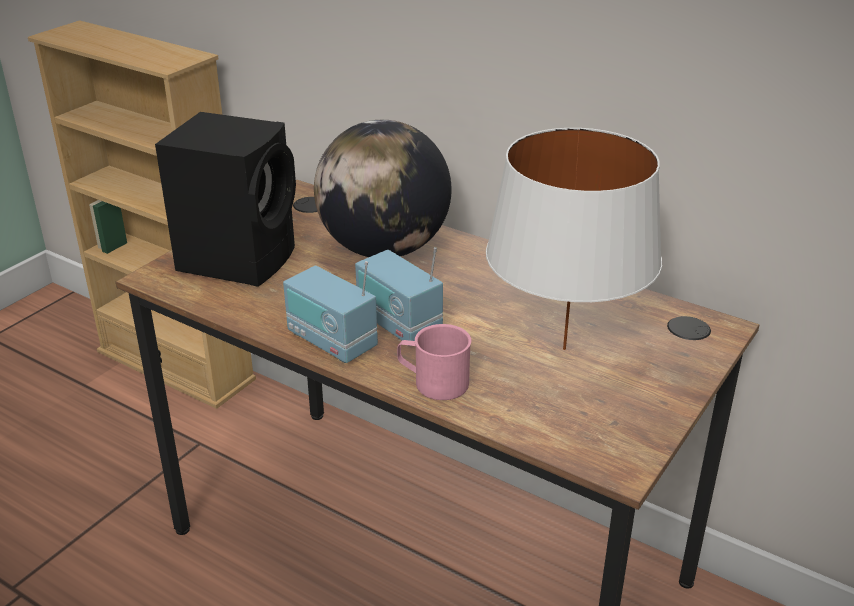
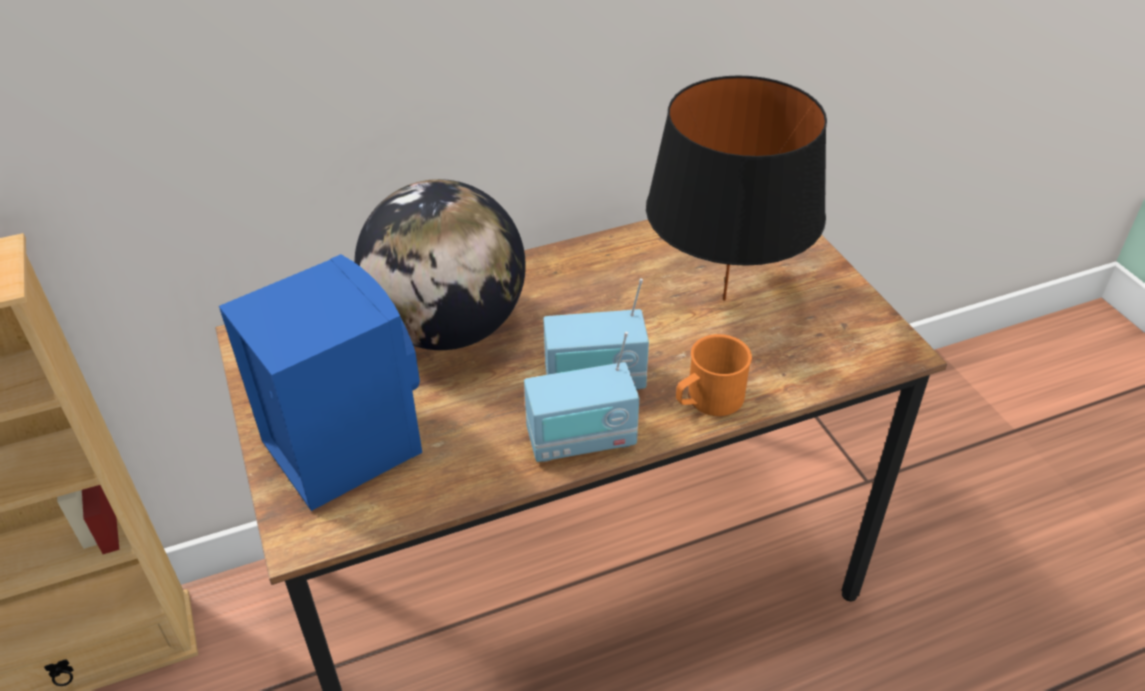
camera: 55 degrees left, 10 degrees up
black speaker [155,112,296,287] -> blue speaker [219,254,422,511]
pink mug [397,324,471,400] -> orange mug [676,334,752,416]
white table lamp [486,128,662,350] -> black table lamp [646,75,827,301]

